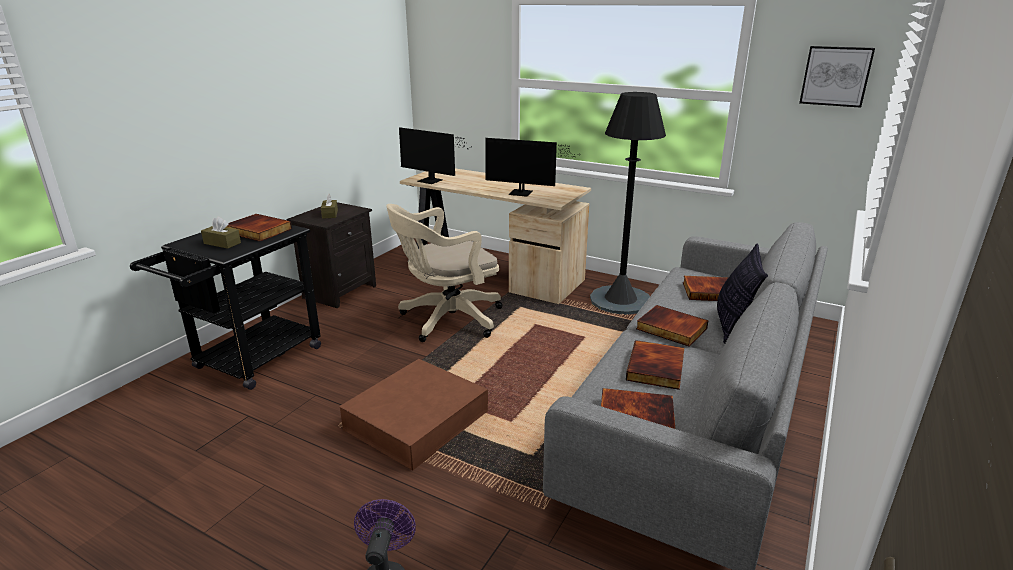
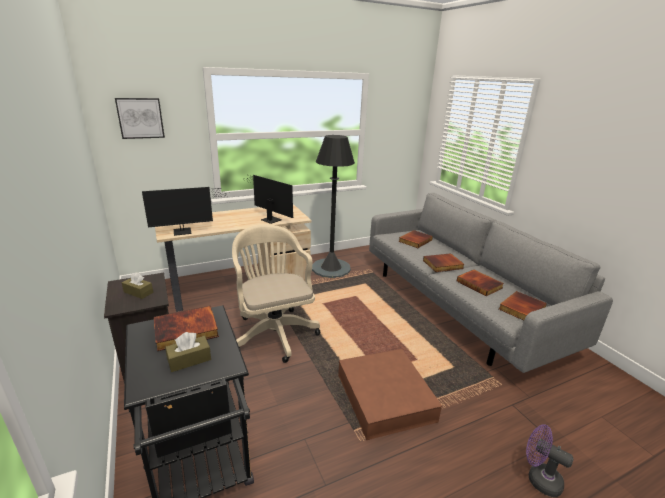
camera: 55 degrees left, 0 degrees up
beige office chair [386,204,502,342] -> beige office chair turned 150 degrees clockwise [232,224,321,363]
monitor [485,138,579,197] -> monitor turned 105 degrees counterclockwise [245,175,294,224]
pillow [717,244,768,343] -> none
picture [799,46,875,108] -> picture moved to [115,98,165,139]

